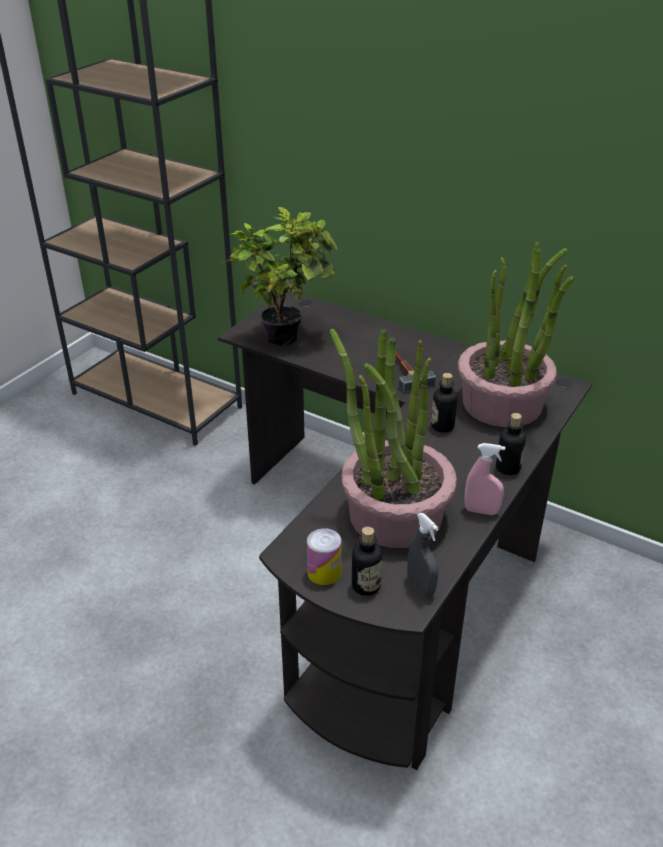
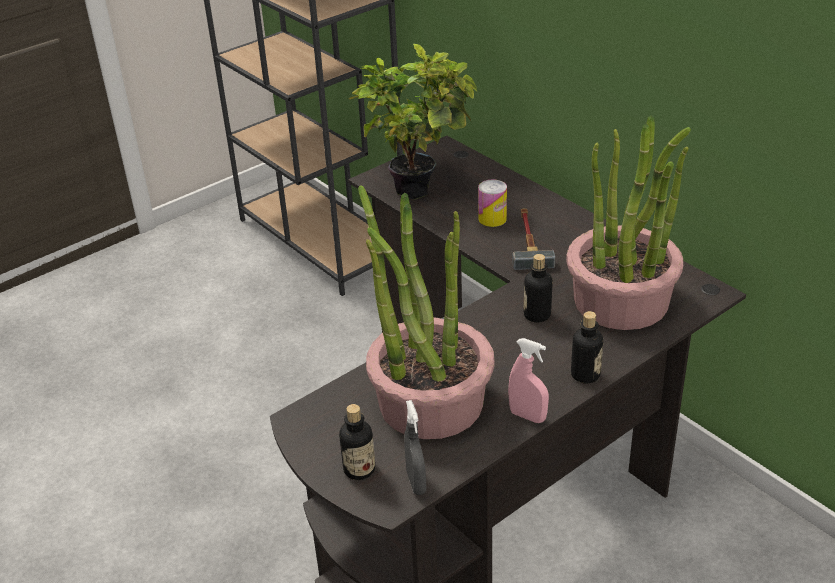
camera: 20 degrees right, 0 degrees up
can [307,528,341,585] -> can moved to [478,180,507,227]

